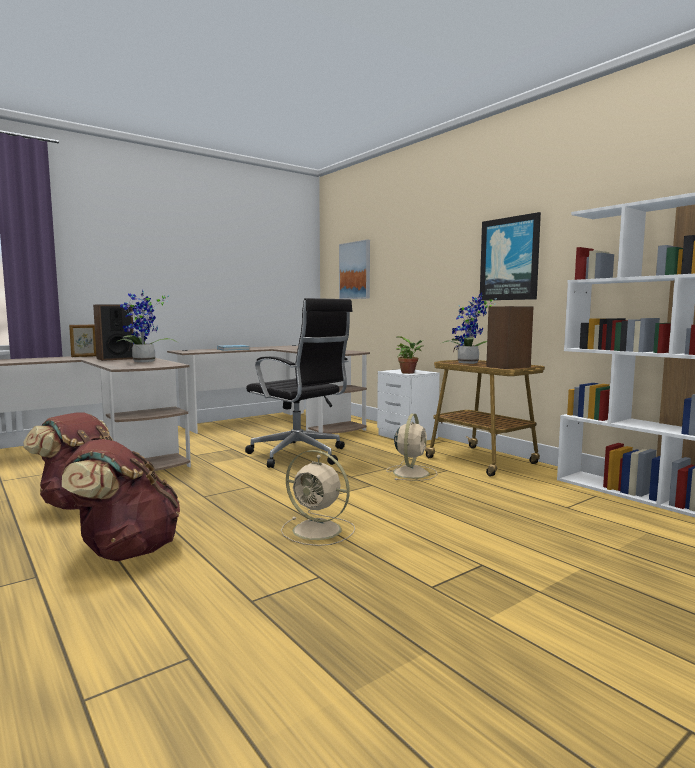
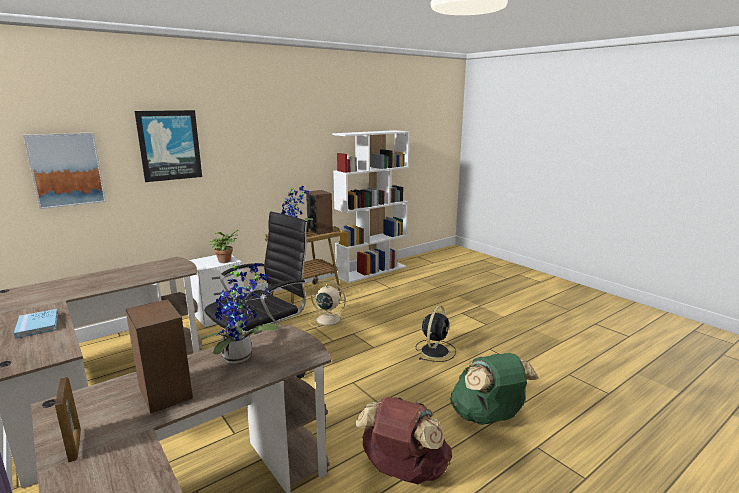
camera: 90 degrees left, 10 degrees up
brown backpack [61,439,180,561] -> green backpack [450,353,539,425]
beige fan [281,450,355,546] -> black fan [416,305,456,362]
picture [480,212,541,301] -> picture moved to [134,110,202,182]

